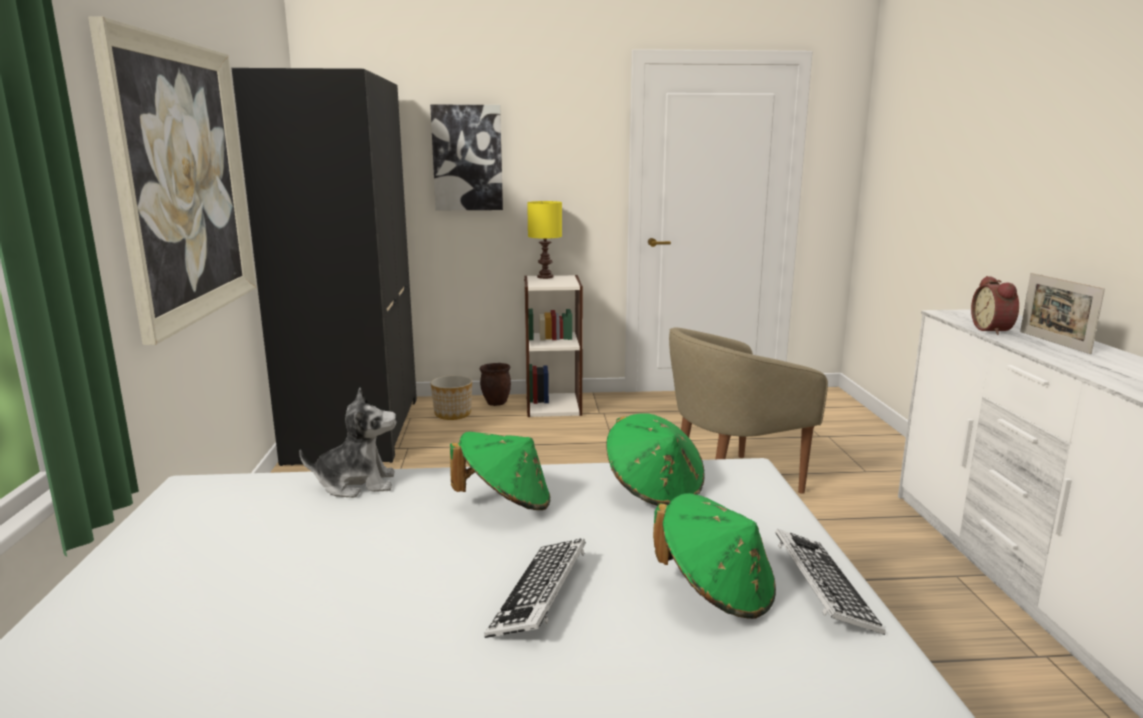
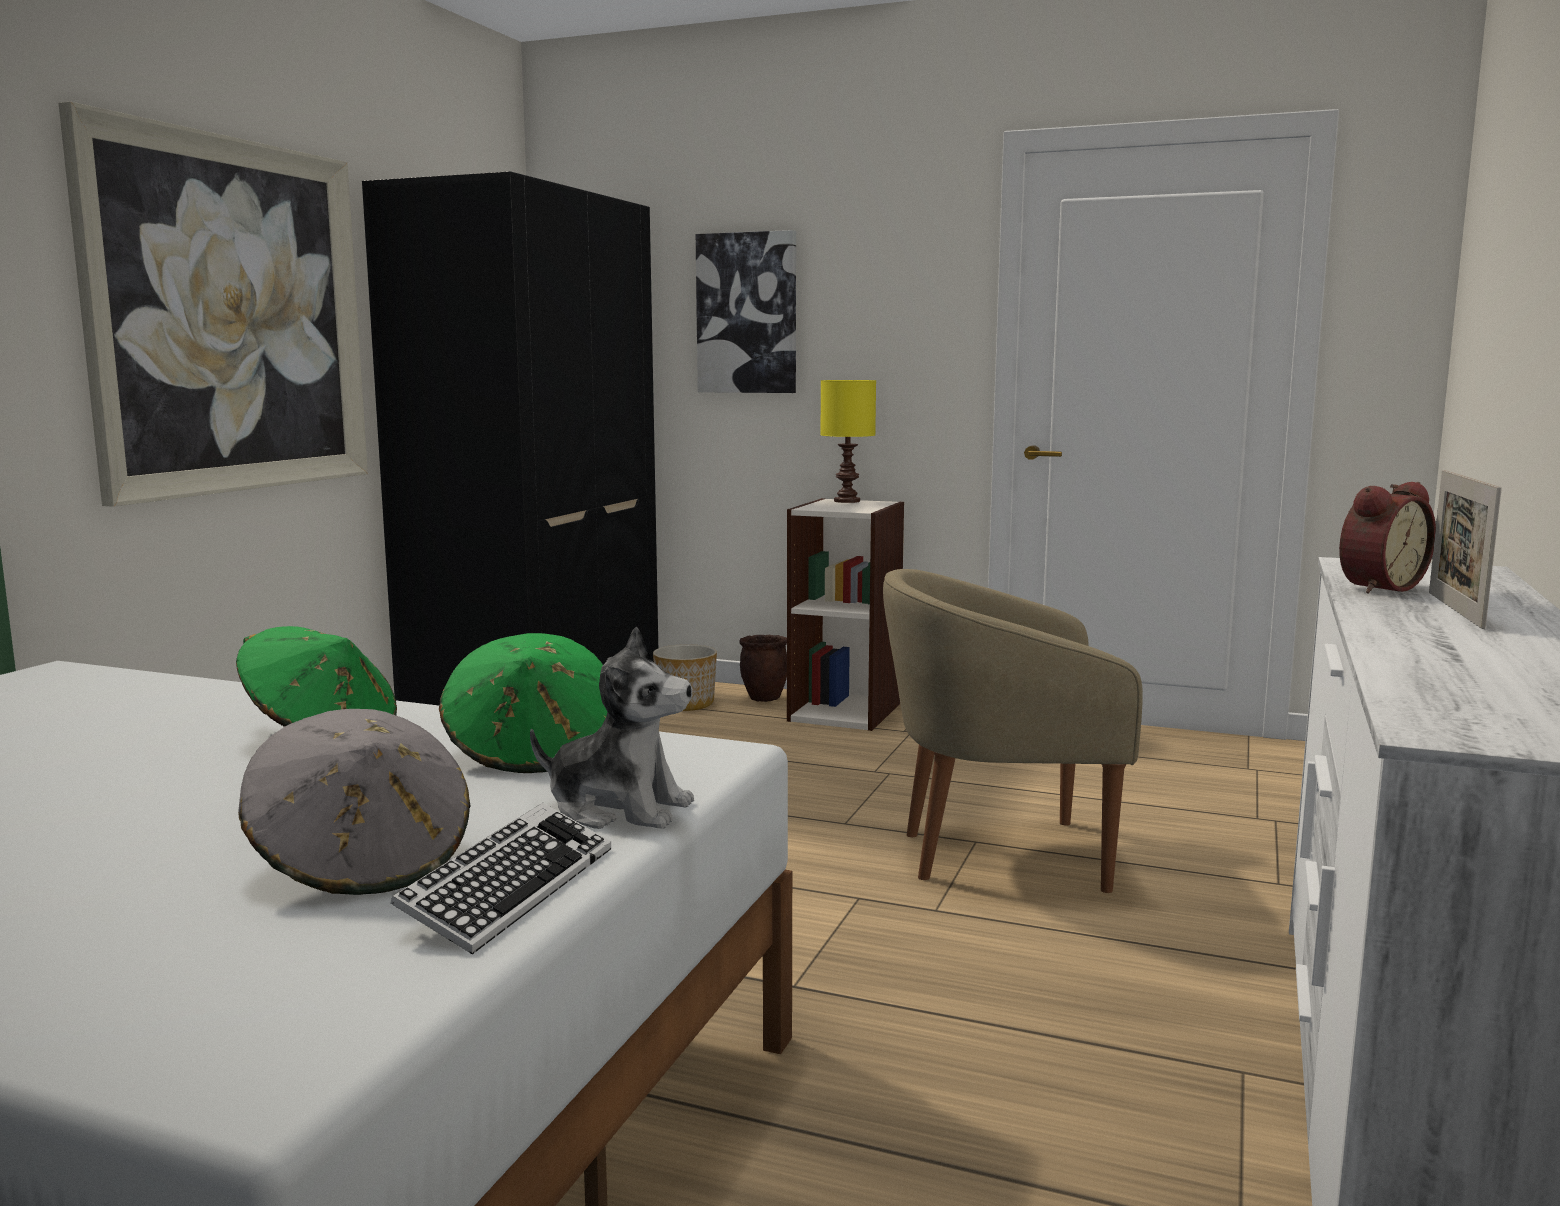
camera: 25 degrees right, 5 degrees down
plush toy [299,387,397,498] -> plush toy moved to [530,627,694,829]
keyboard [484,538,586,638] -> none
green hat [653,493,776,619] -> grey hat [238,709,470,895]
alarm clock [971,276,1019,335] -> alarm clock turned 150 degrees counterclockwise [1339,482,1436,594]

